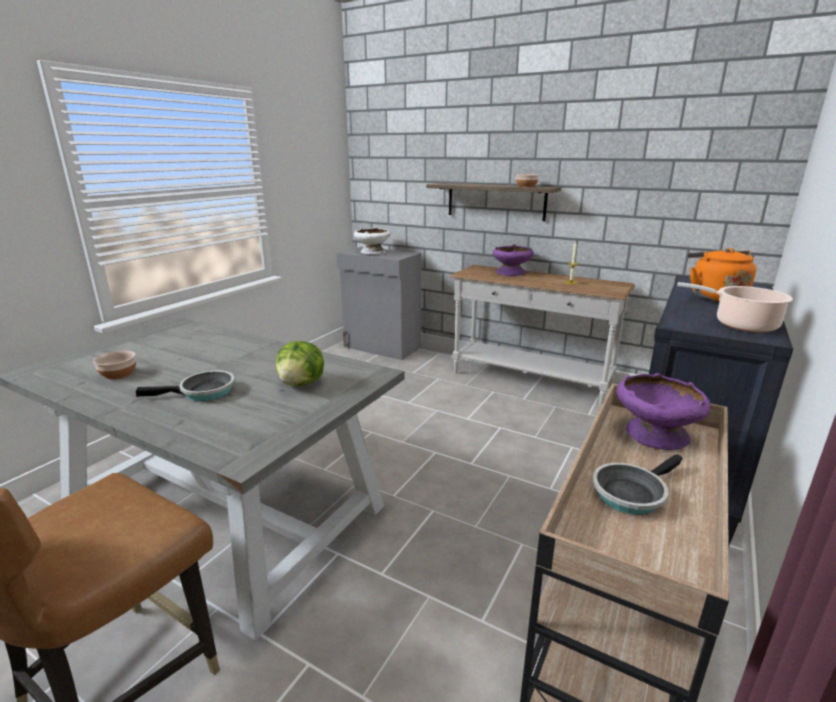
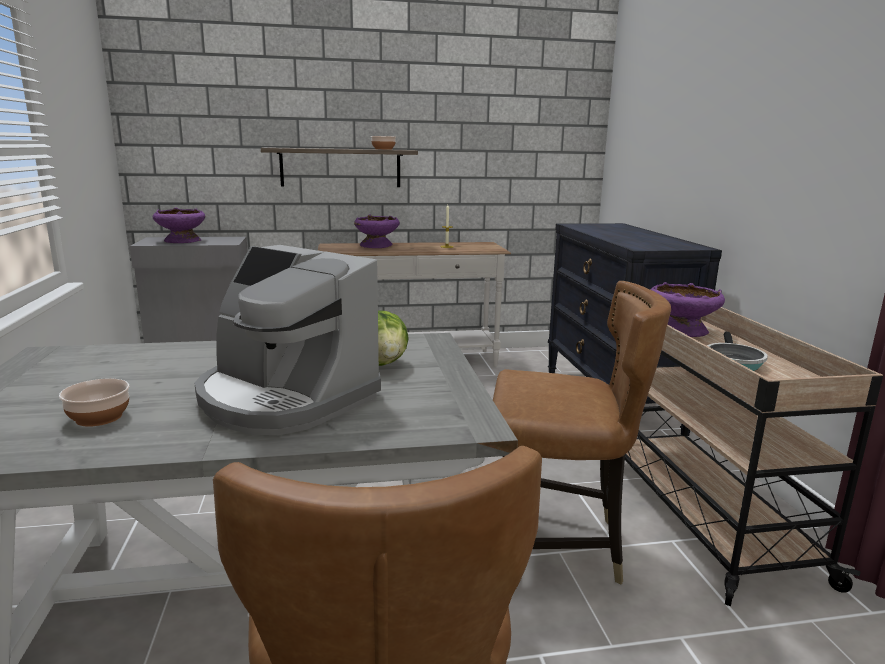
camera: 40 degrees left, 5 degrees down
frying pan [136,371,235,401] -> coffee machine [195,245,381,435]
white bowl [354,227,390,255] -> purple bowl [153,207,205,243]
cooking pot [677,282,793,332] -> none
orange kettle [687,248,756,302] -> none
none -> brown chair [493,281,671,585]

